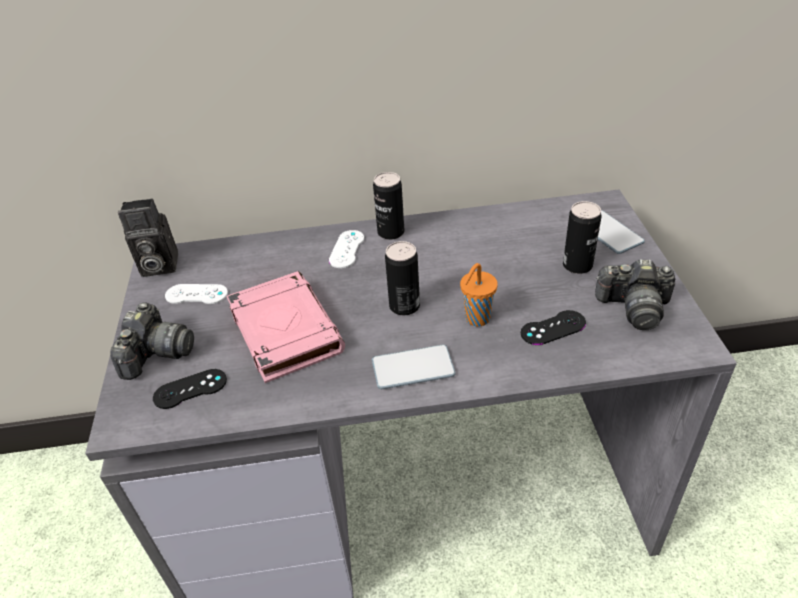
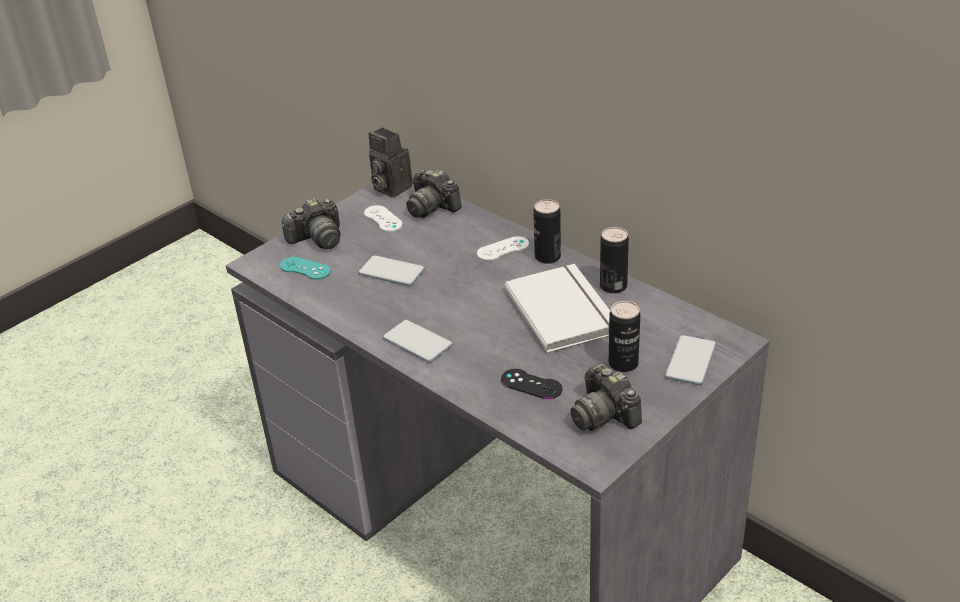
camera: 50 degrees right, 5 degrees down
black game controller [153,369,227,409] -> turquoise game controller [280,257,331,280]
pink book [227,271,345,383] -> phone [358,255,425,286]
can [385,241,420,315] -> can moved to [600,227,629,294]
orange cup [460,263,498,326] -> none
none -> camera [406,169,462,218]
none -> white book [505,264,610,353]

